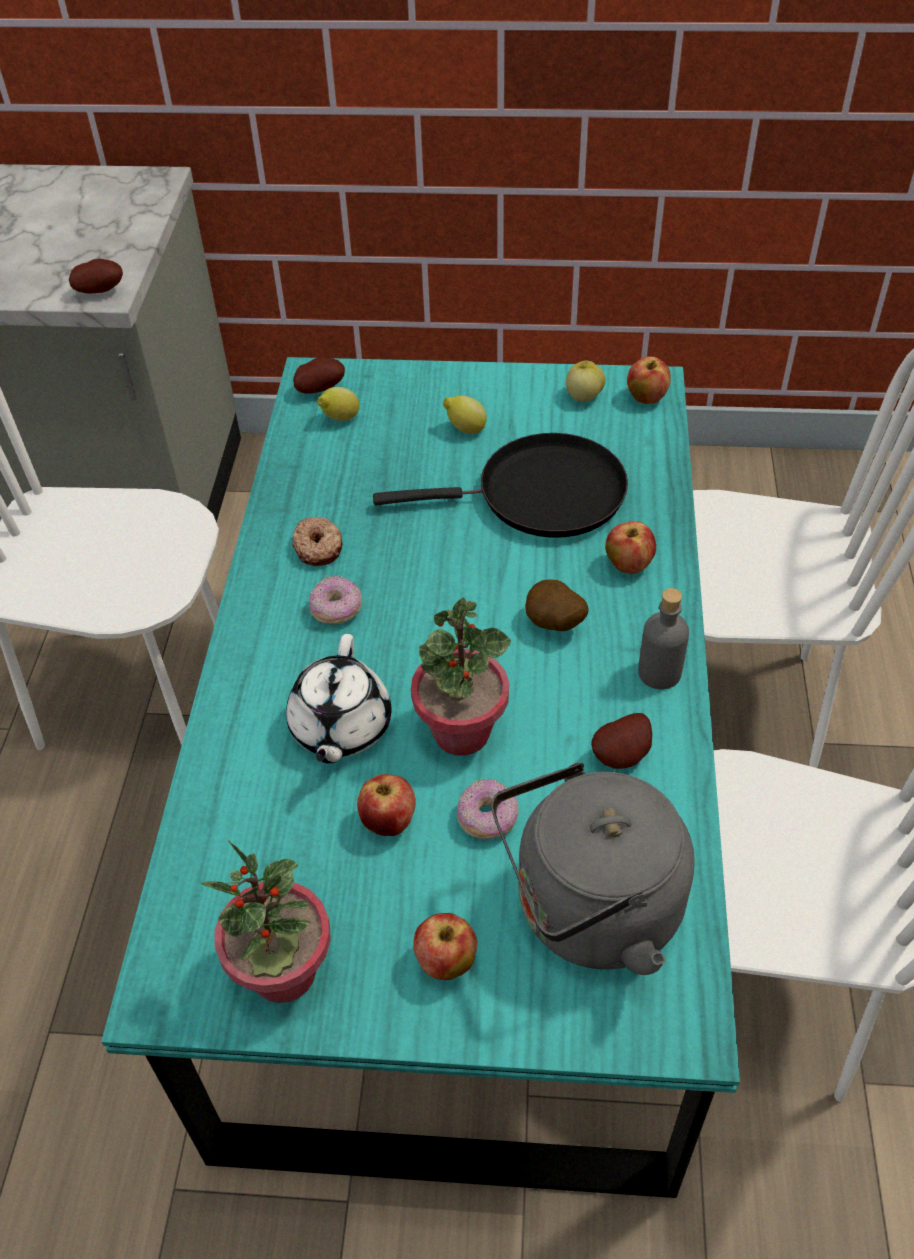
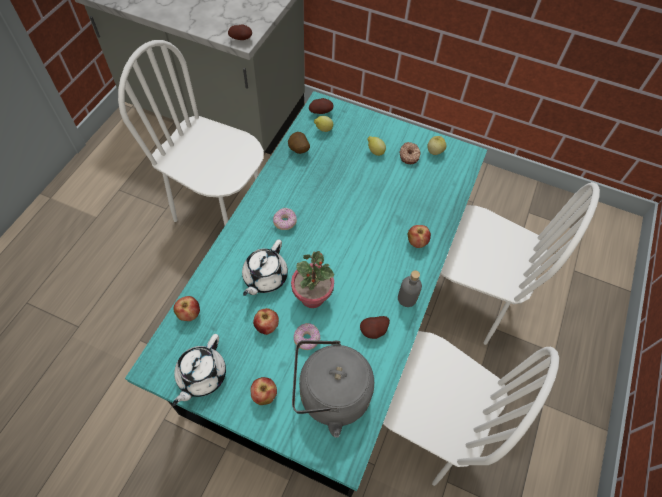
camera: 15 degrees right, 10 degrees up
potted plant [200,840,331,1003] -> white teapot [173,334,226,406]
donut [292,517,343,566] -> donut moved to [399,142,420,164]
black frying pan [373,433,628,538] -> none
potato [525,579,589,631] -> potato moved to [288,132,310,154]
apple [627,356,671,404] -> apple moved to [173,296,200,321]

